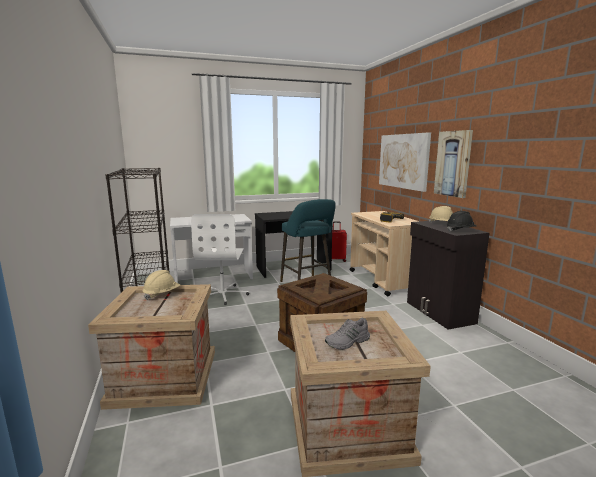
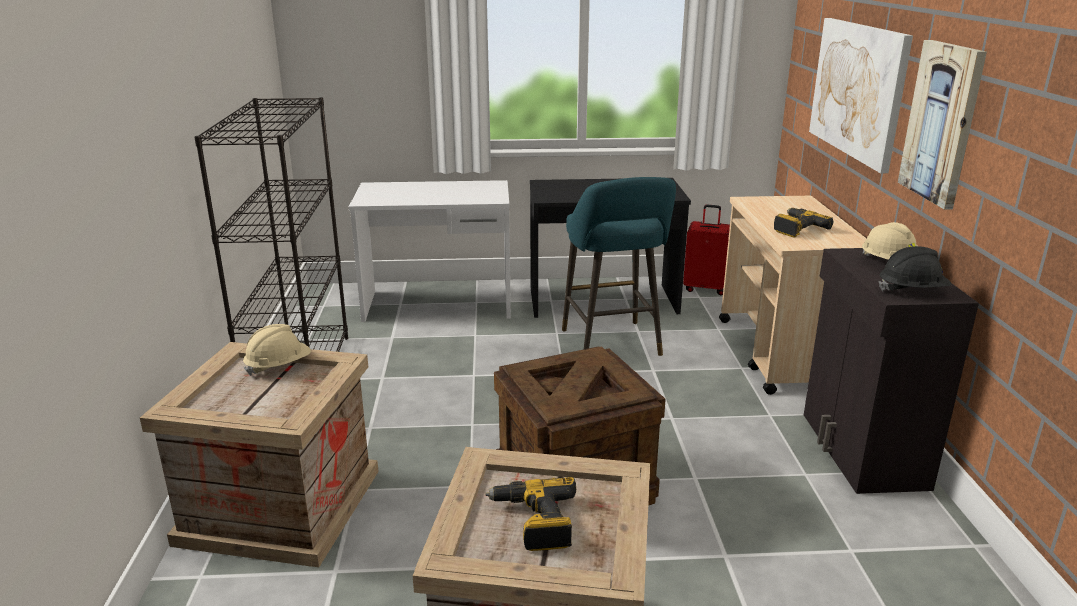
camera: 15 degrees right, 10 degrees up
white office chair [191,214,249,305] -> none
grey shoe [325,317,370,350] -> power drill [485,477,576,551]

